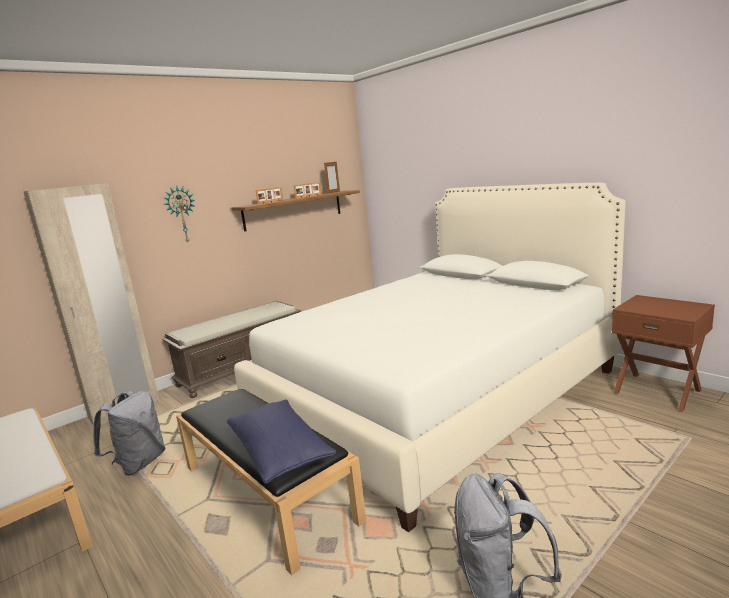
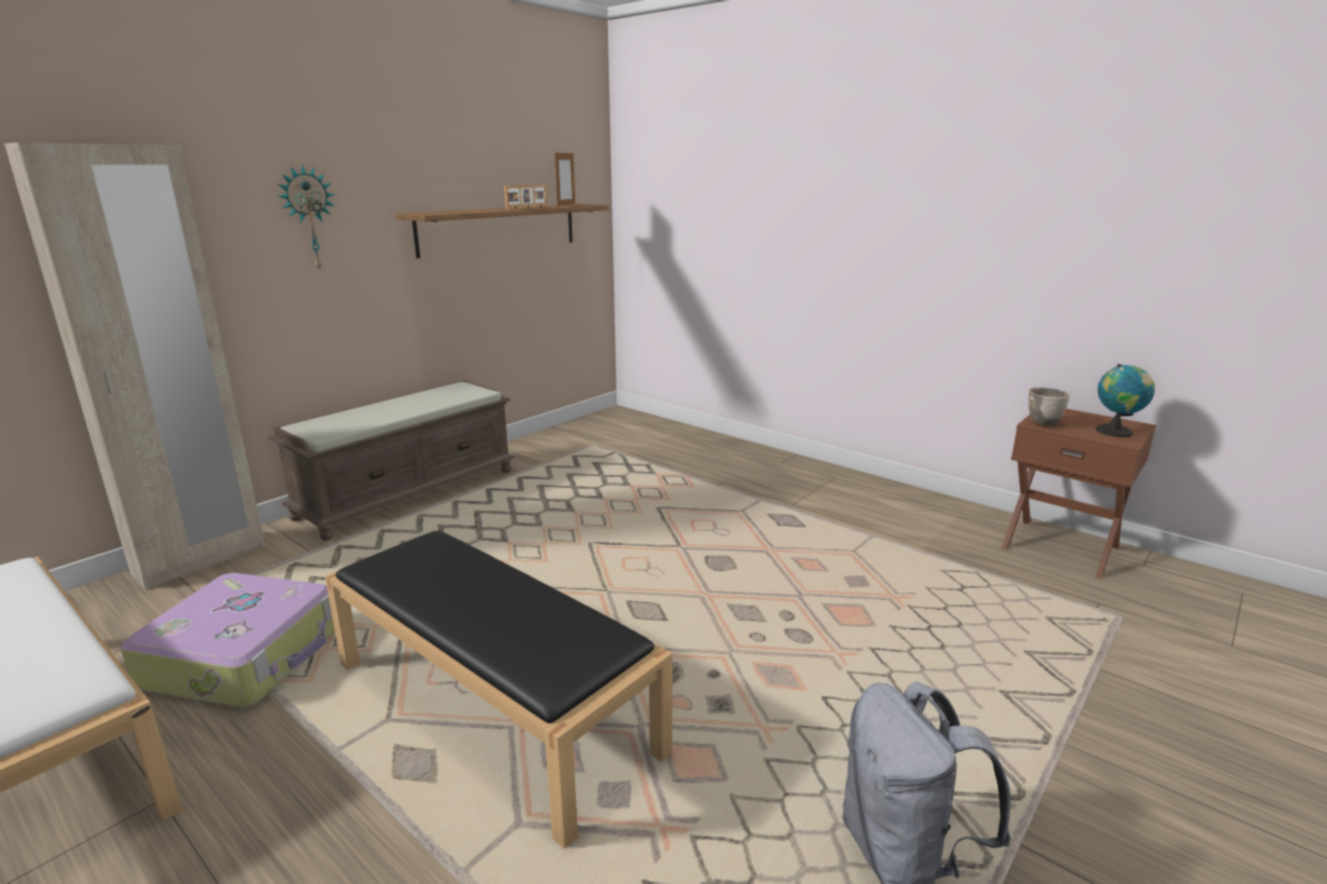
camera: 10 degrees left, 5 degrees up
grey backpack [93,391,165,476] -> suitcase [120,573,335,707]
blue pillow [227,399,336,484] -> none
white bed [234,183,626,533] -> none
picture frame [255,187,283,204] -> none
none -> bowl [1028,387,1070,426]
none -> globe [1096,364,1155,437]

